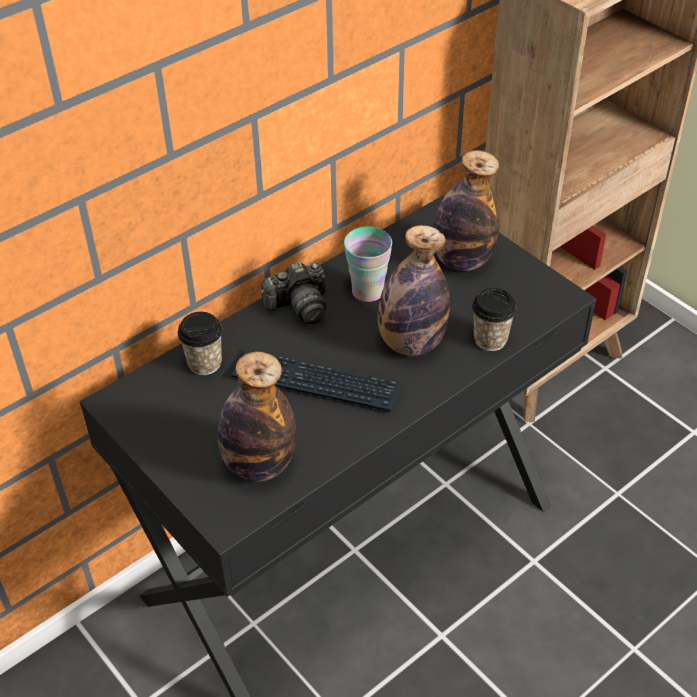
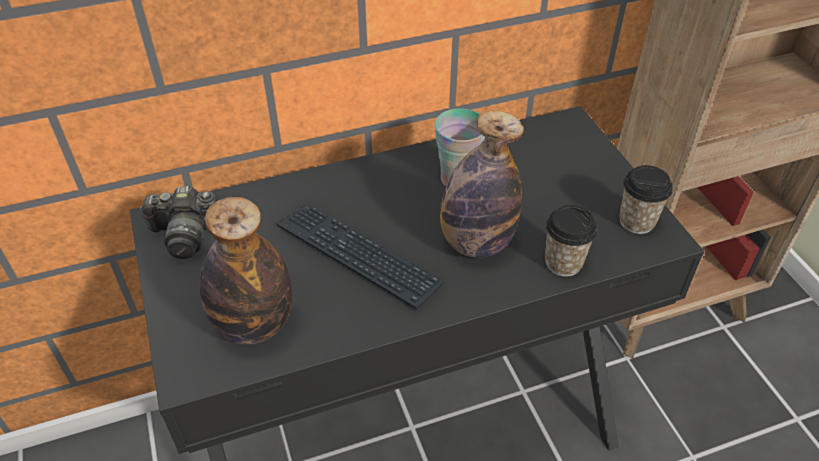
camera: 20 degrees right, 0 degrees up
cup [178,312,222,375] -> cup moved to [619,165,673,234]
camera [261,262,327,324] -> camera moved to [139,186,218,259]
bottle [433,150,500,271] -> none

